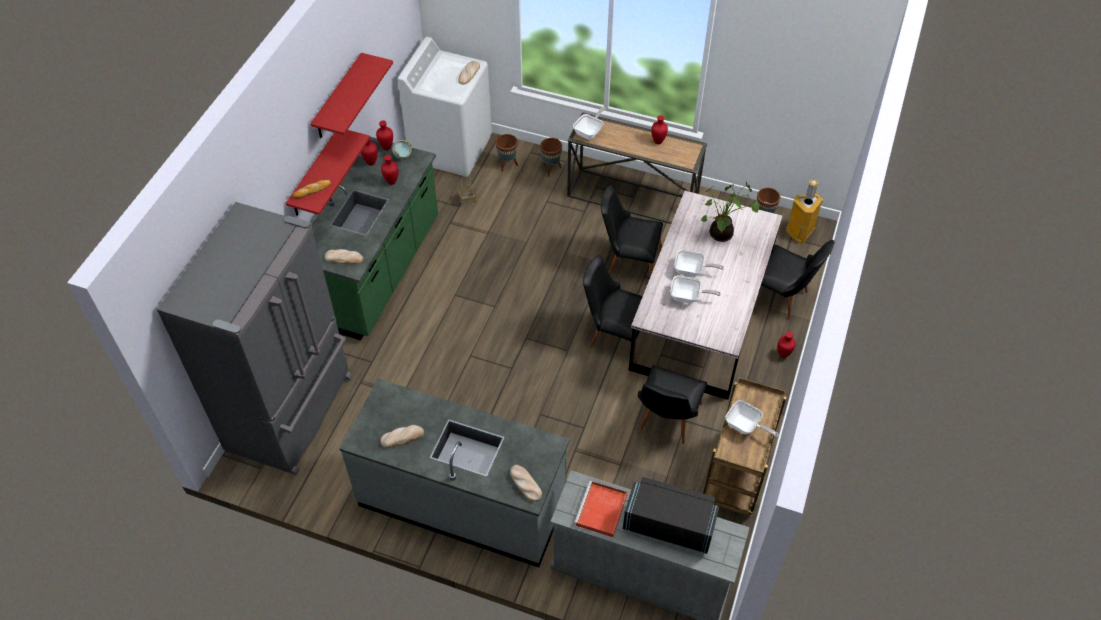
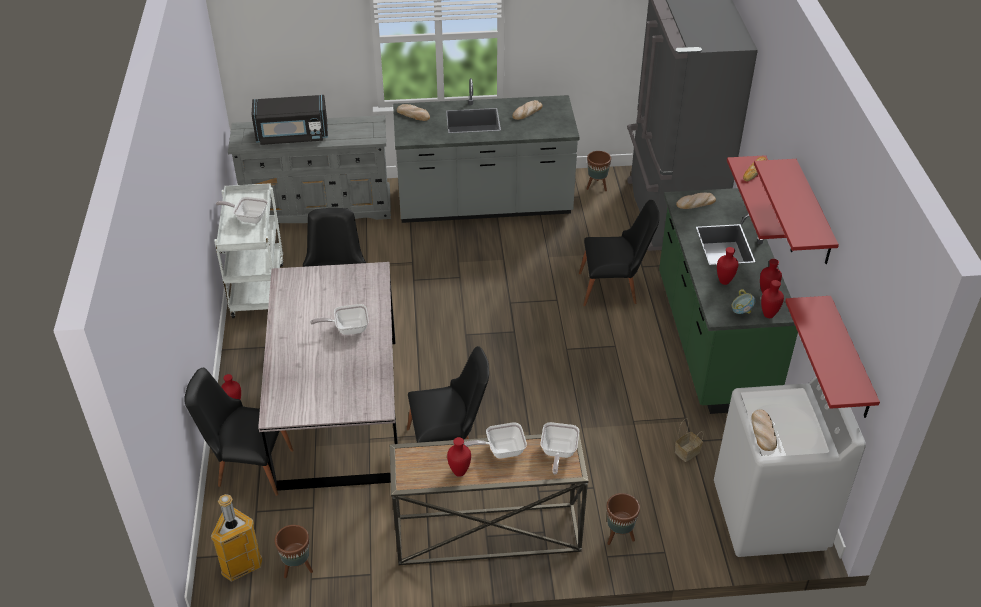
camera: 155 degrees right, 10 degrees down
brown planter [496,134,518,172] -> brown planter moved to [586,151,611,191]
red tray [574,481,628,537] -> none
black chair [583,255,643,364] -> black chair moved to [579,200,659,306]
frying pan [670,275,721,303] -> frying pan moved to [463,422,527,459]
potted plant [701,182,759,242] -> none
brown cart [703,377,787,516] -> white cart [214,183,283,318]
none -> red shelf [785,296,880,418]

